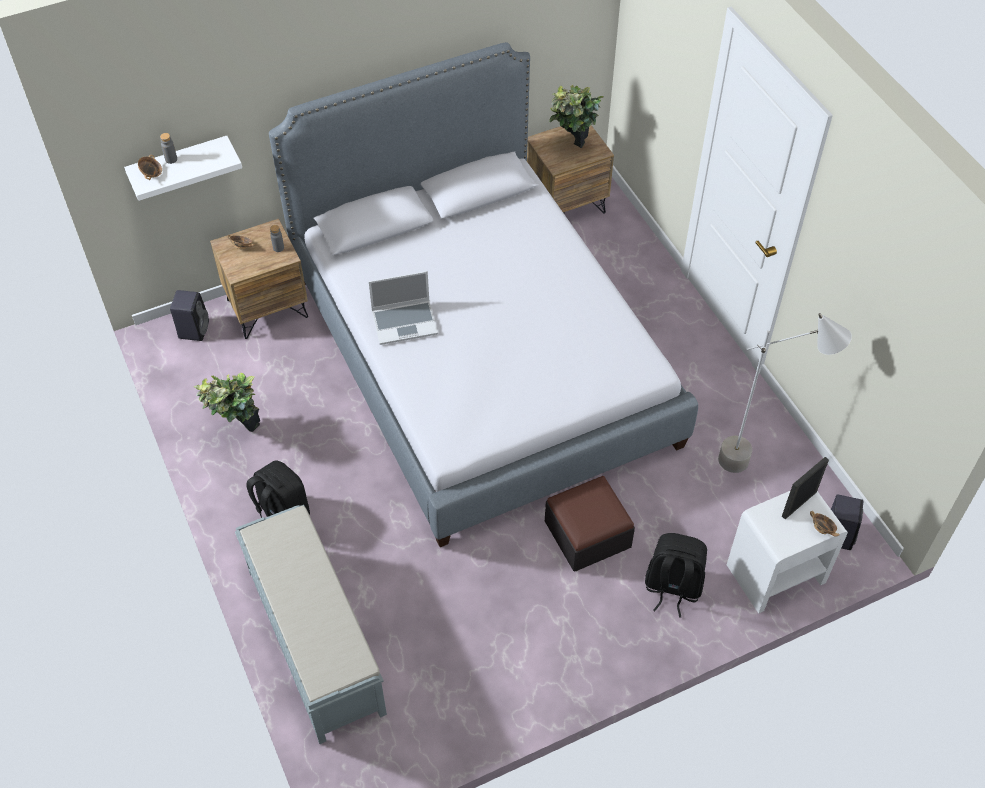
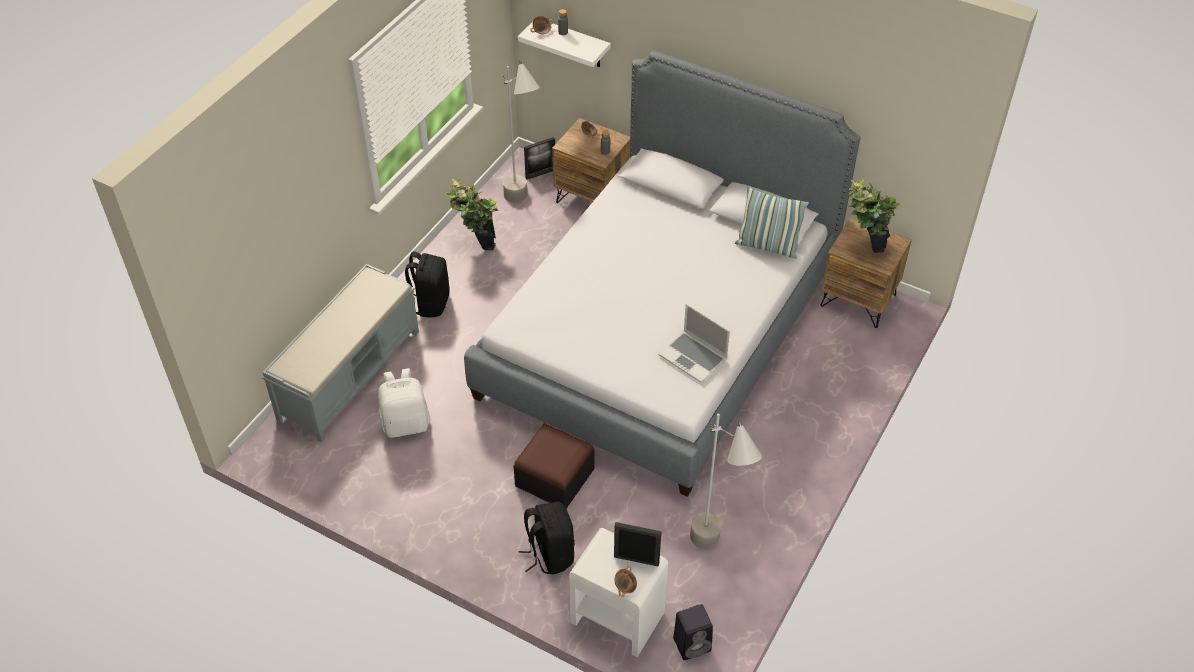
camera: 55 degrees right, 5 degrees down
black speaker [170,290,209,341] -> picture frame [524,137,555,180]
laptop [369,271,438,345] -> laptop moved to [658,304,730,383]
none -> white backpack [378,368,431,438]
none -> grey floor lamp [503,60,540,203]
none -> pillow [735,186,809,259]

